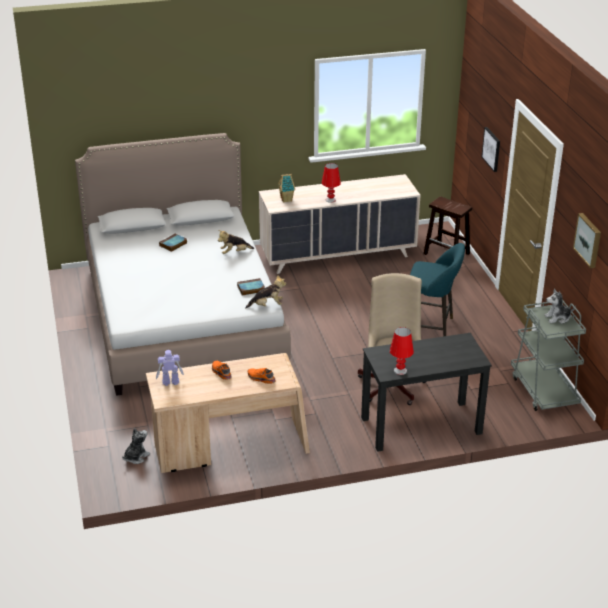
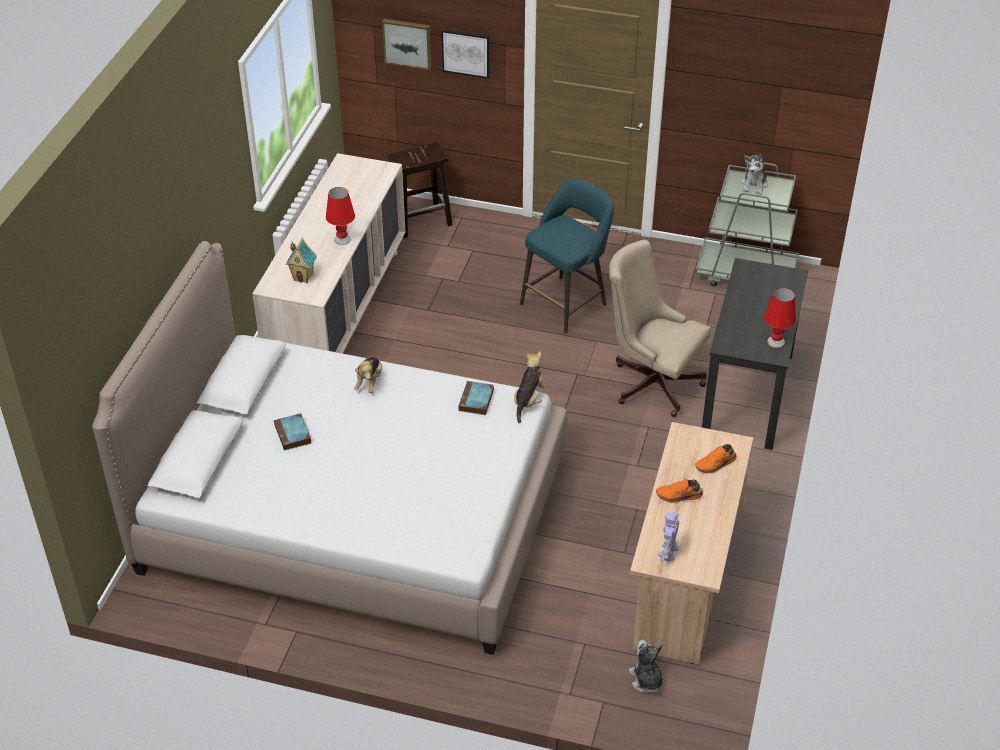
camera: 60 degrees left, 10 degrees up
picture [573,213,601,268] -> picture moved to [382,19,431,70]

